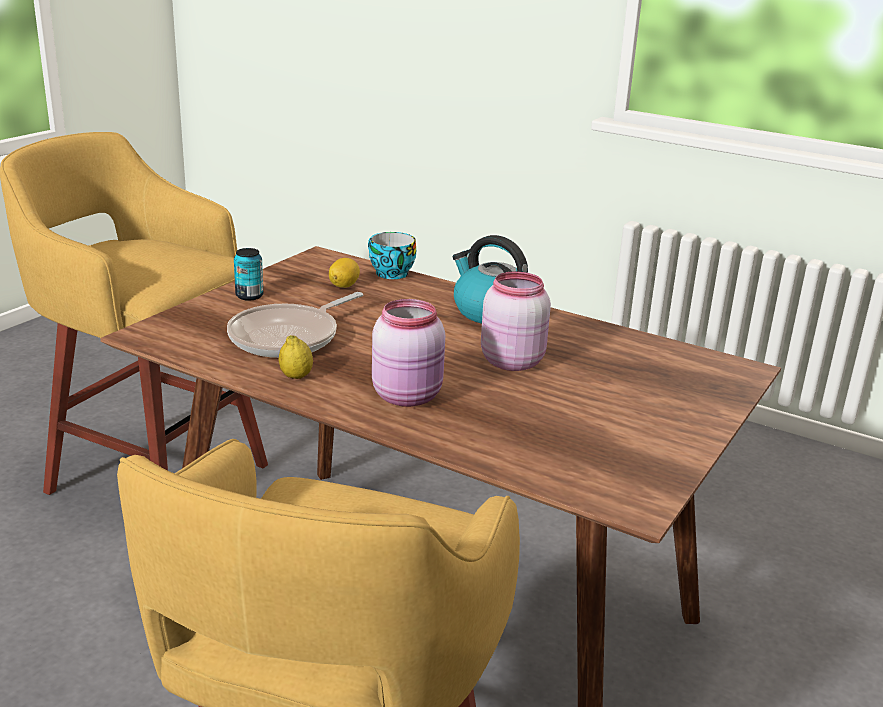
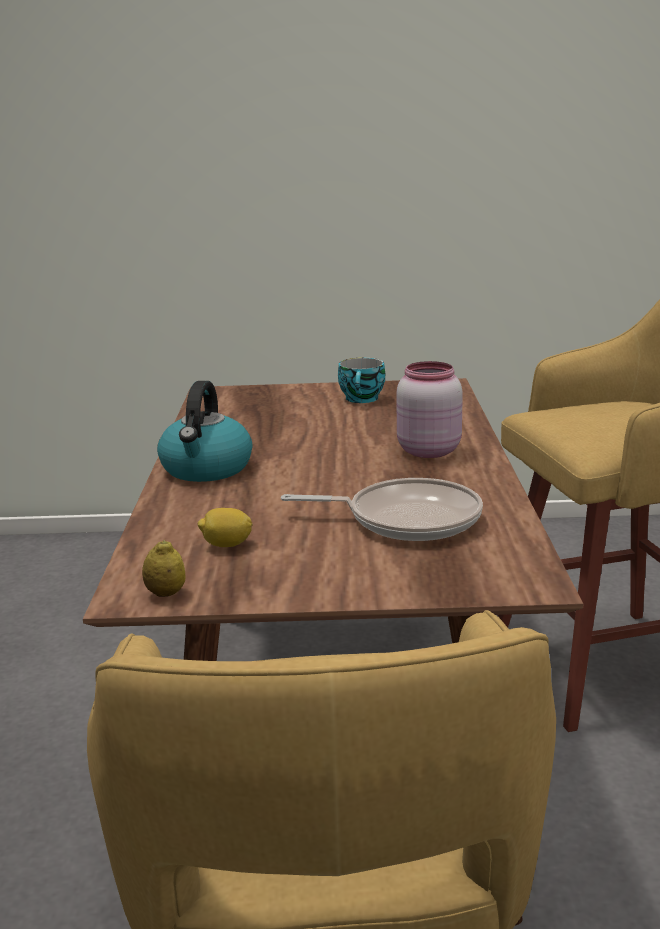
camera: 120 degrees left, 5 degrees down
can [234,248,263,301] -> none
lemon [279,335,313,379] -> lemon moved to [142,540,186,597]
cup [368,232,416,279] -> cup moved to [338,358,385,403]
pink jar [481,272,551,371] -> none

